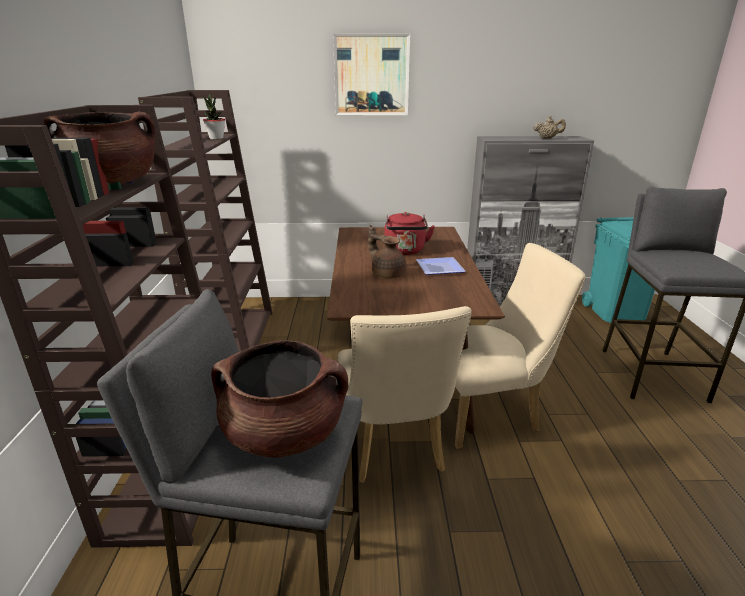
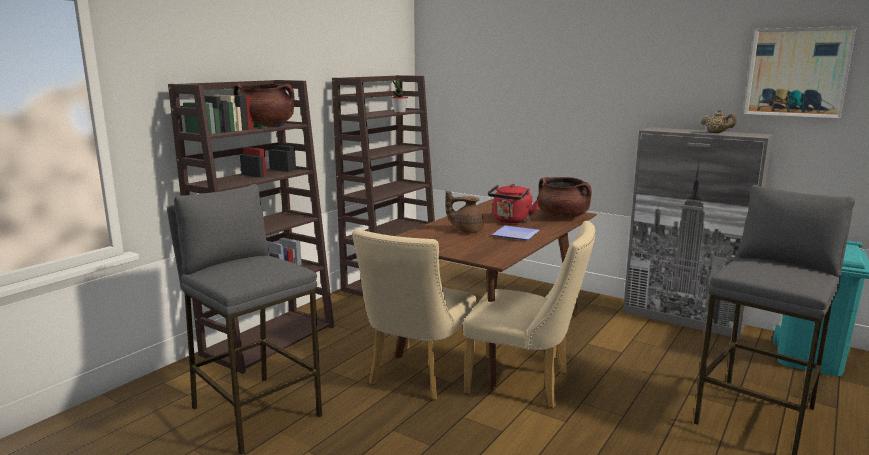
camera: 35 degrees right, 10 degrees down
brown cooking pot [211,340,348,457] -> brown cooking pot moved to [537,177,592,219]
picture [333,33,410,115] -> picture moved to [744,26,857,118]
brown teapot [368,225,406,279] -> brown teapot turned 75 degrees counterclockwise [445,190,484,233]

